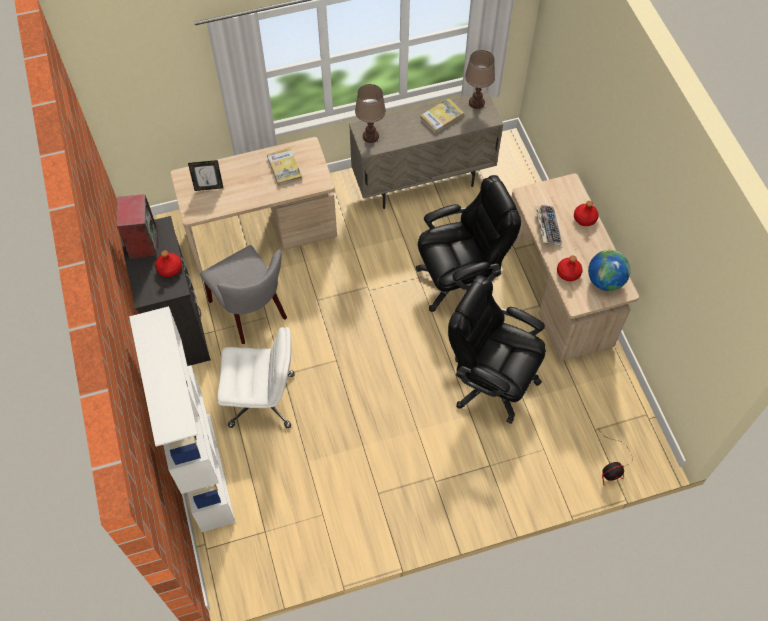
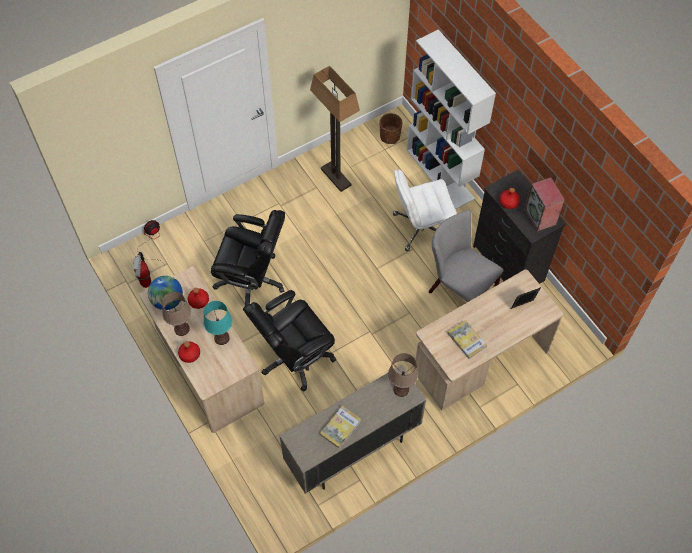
camera: 165 degrees right, 0 degrees up
brown table lamp [465,50,495,109] -> brown table lamp moved to [162,292,191,336]
keyboard [535,205,562,246] -> turquoise table lamp [204,301,232,345]
none -> fire extinguisher [132,252,151,288]
none -> floor lamp [310,66,360,192]
none -> brown planter [380,113,402,144]

